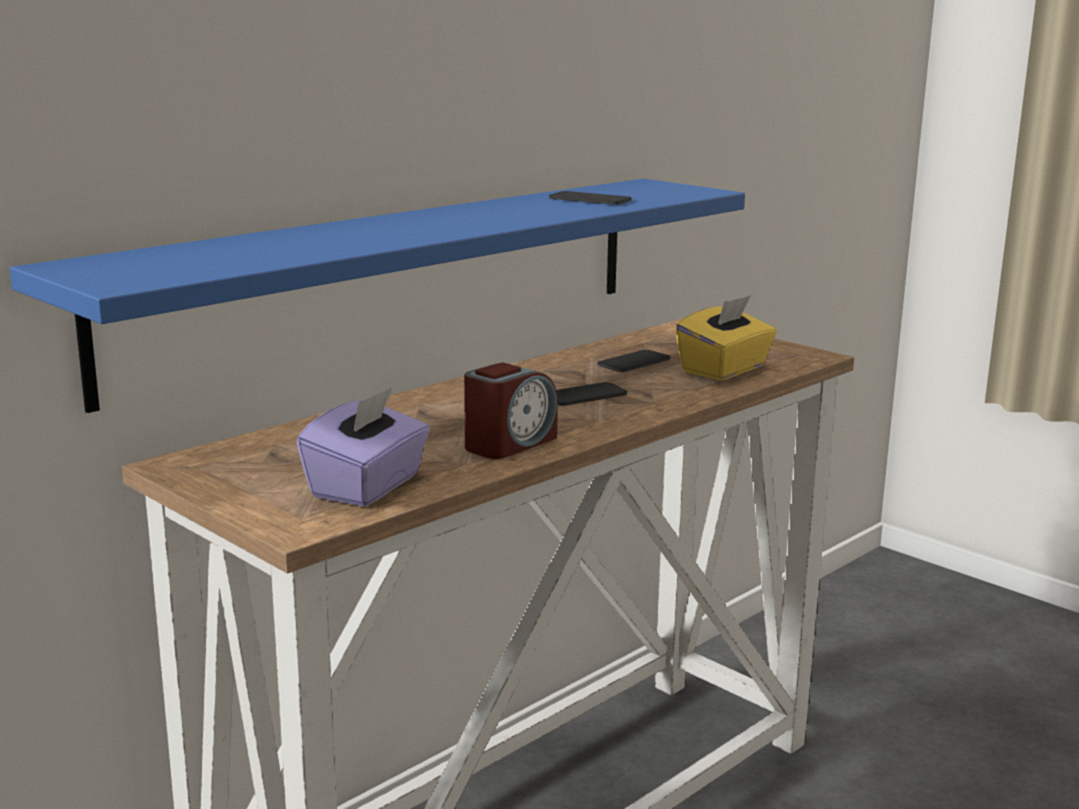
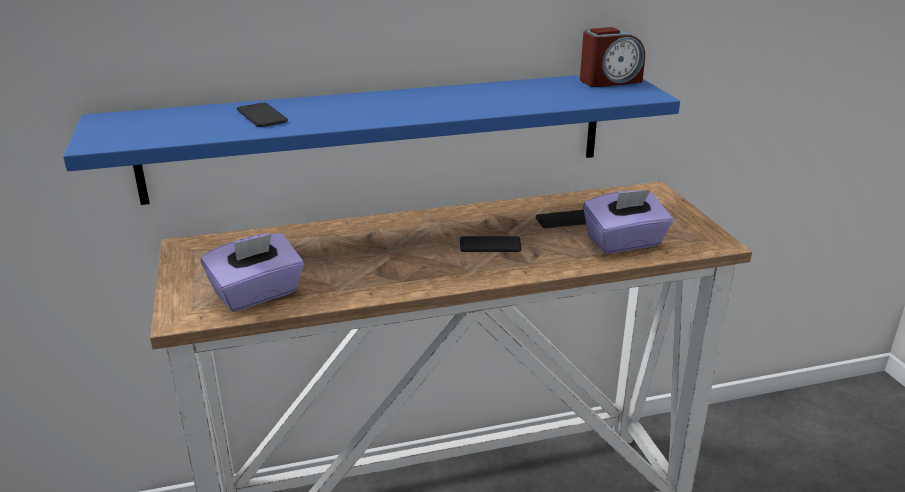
camera: 30 degrees right, 10 degrees up
alarm clock [464,362,558,459] -> alarm clock moved to [580,27,645,87]
phone [549,191,631,205] -> phone moved to [237,103,288,127]
yellow tissue box [675,295,777,381] -> purple tissue box [583,190,673,254]

